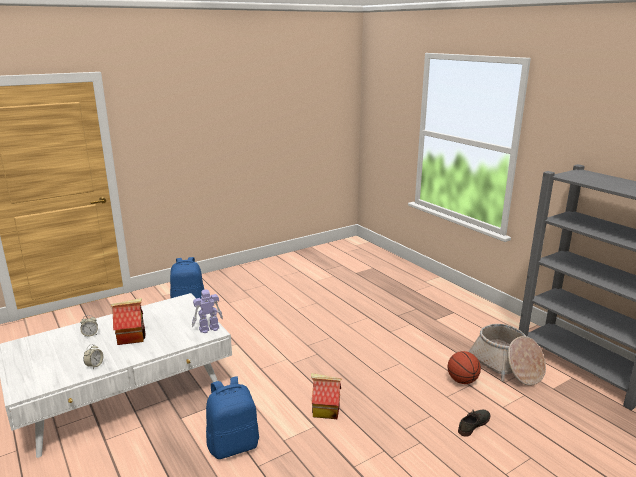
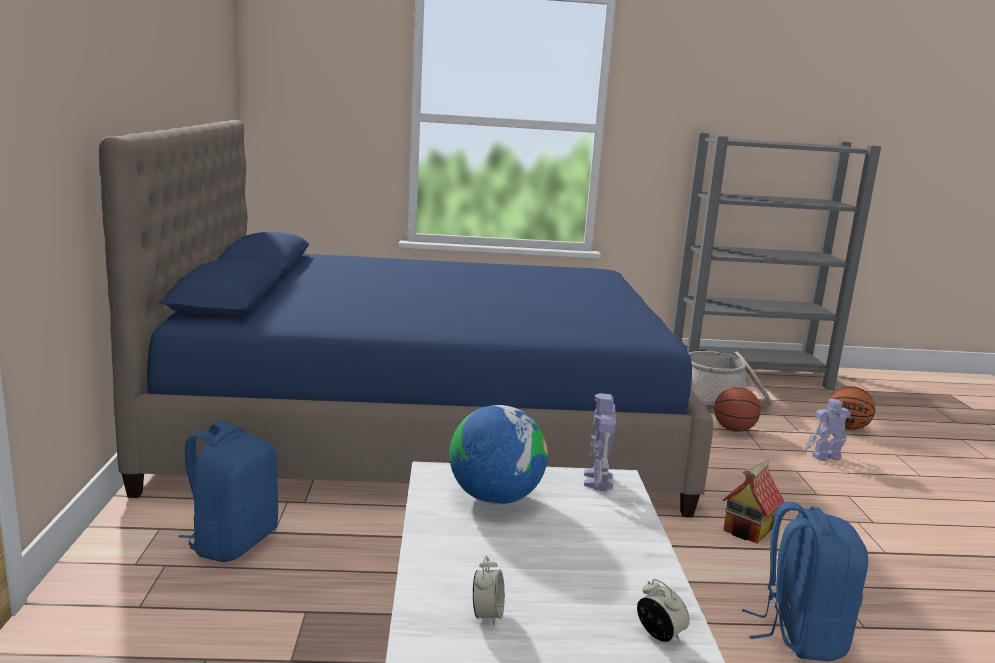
camera: 60 degrees left, 5 degrees down
toy house [111,298,146,345] -> none
grey shoe [458,409,490,437] -> toy robot [805,399,851,461]
none -> blue bed [98,120,714,517]
none -> globe [449,405,548,504]
none -> basketball [830,386,875,430]

